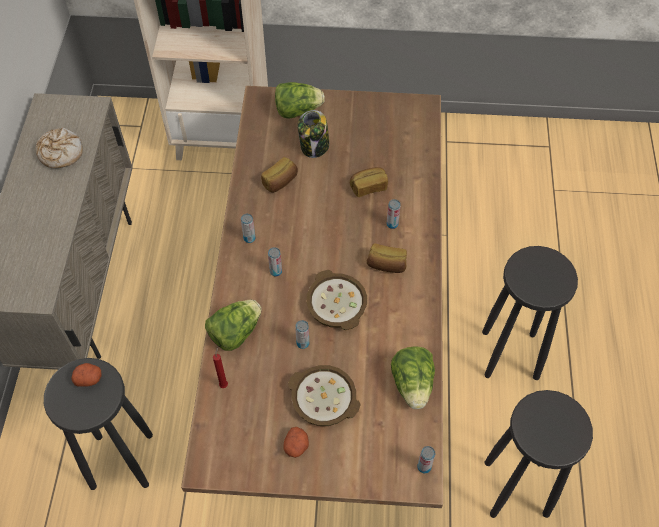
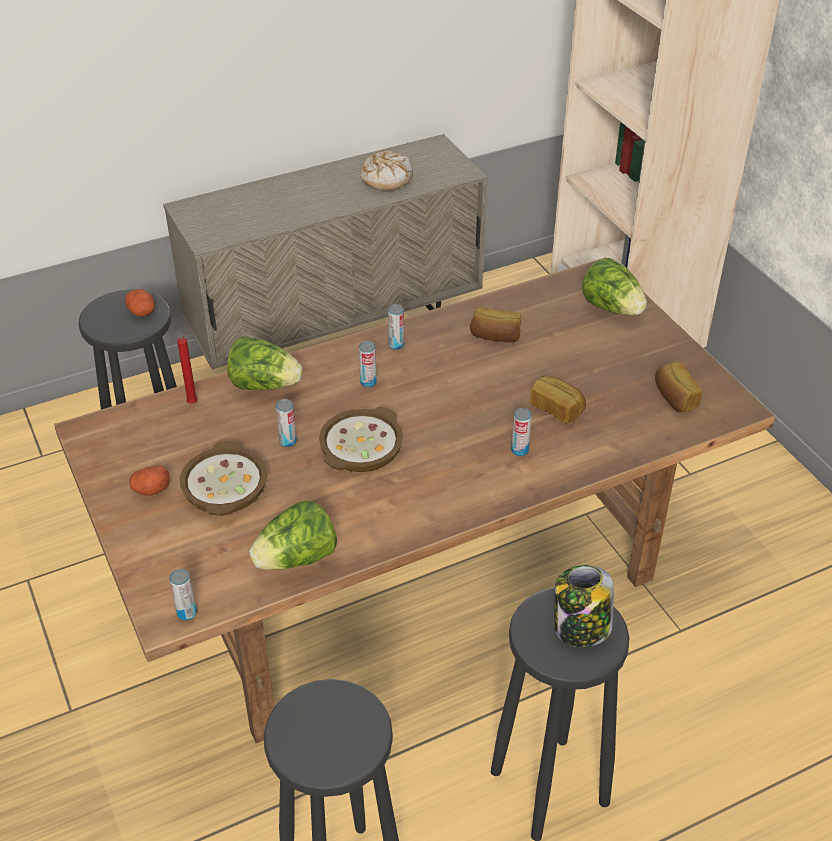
camera: 60 degrees right, 15 degrees down
jar [298,110,329,158] -> jar moved to [555,565,614,647]
bread [367,244,407,273] -> bread moved to [655,362,703,412]

